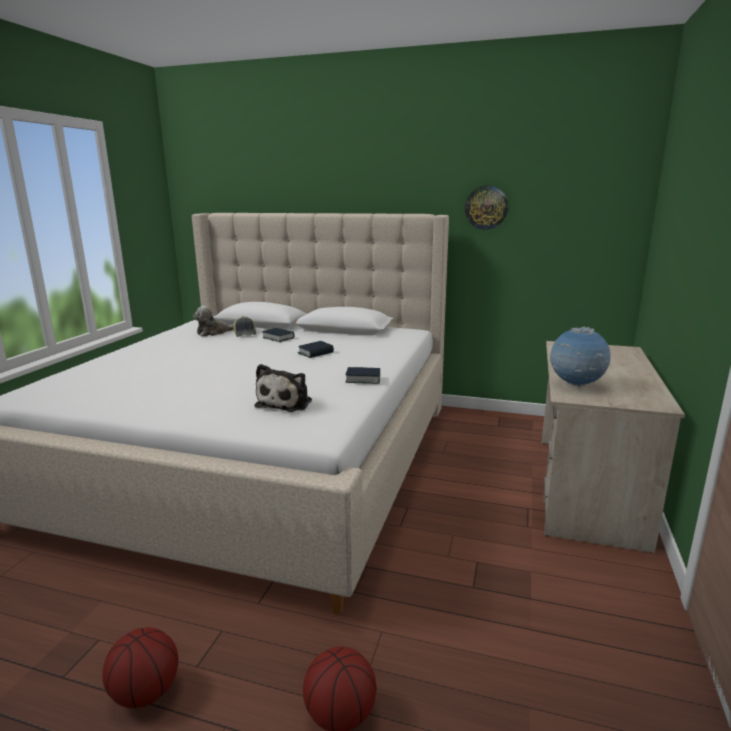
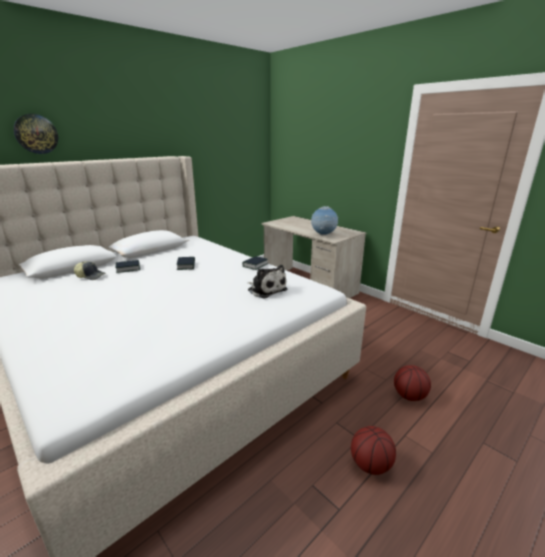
camera: 60 degrees left, 5 degrees up
plush toy [193,306,234,336] -> none
wall clock [465,186,508,230] -> wall clock moved to [14,114,58,154]

